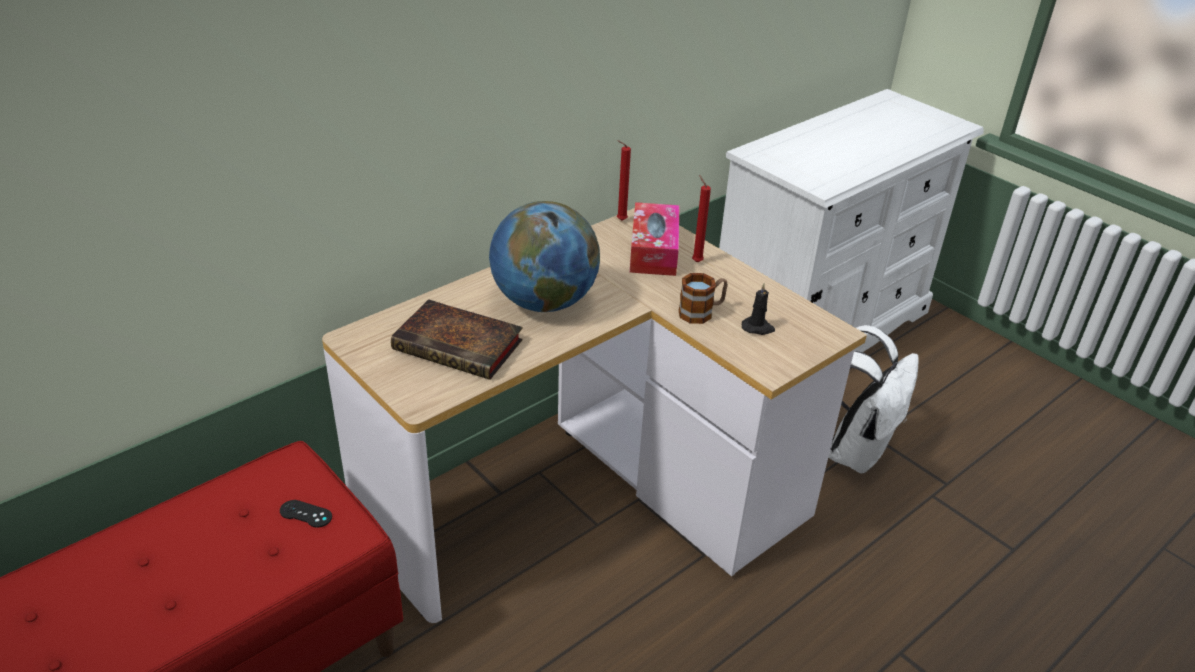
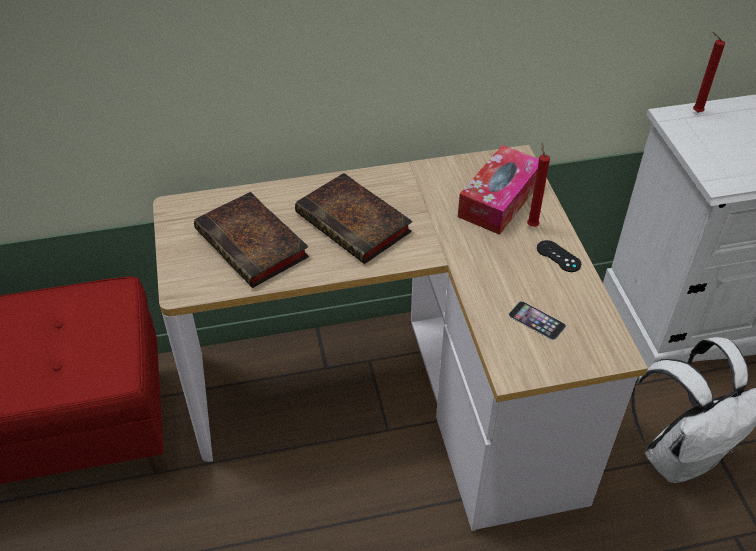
camera: 30 degrees right, 10 degrees up
black game controller [280,500,332,528] -> black game controller moved to [537,240,581,272]
globe [489,201,600,312] -> book [295,173,412,264]
red candle [617,140,631,221] -> red candle moved to [693,32,725,113]
mug [679,273,728,324] -> none
black candle [742,283,775,335] -> phone [509,301,566,340]

